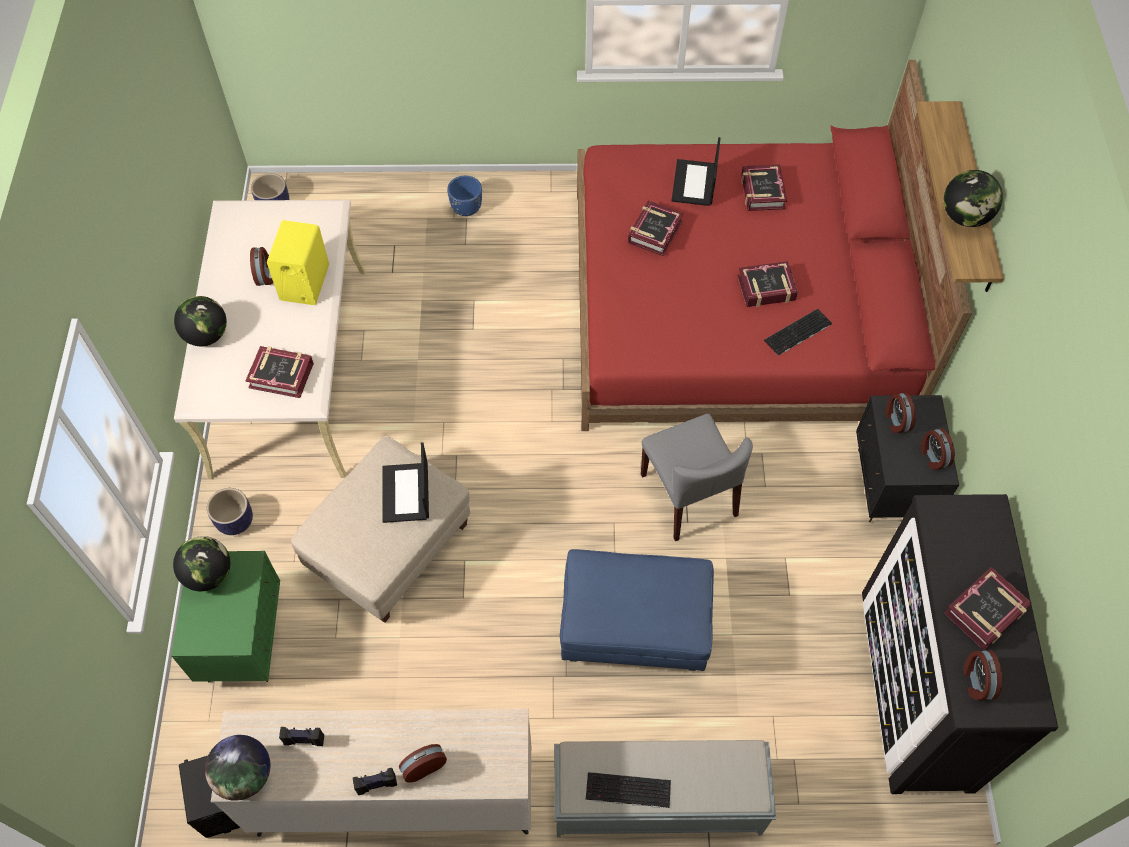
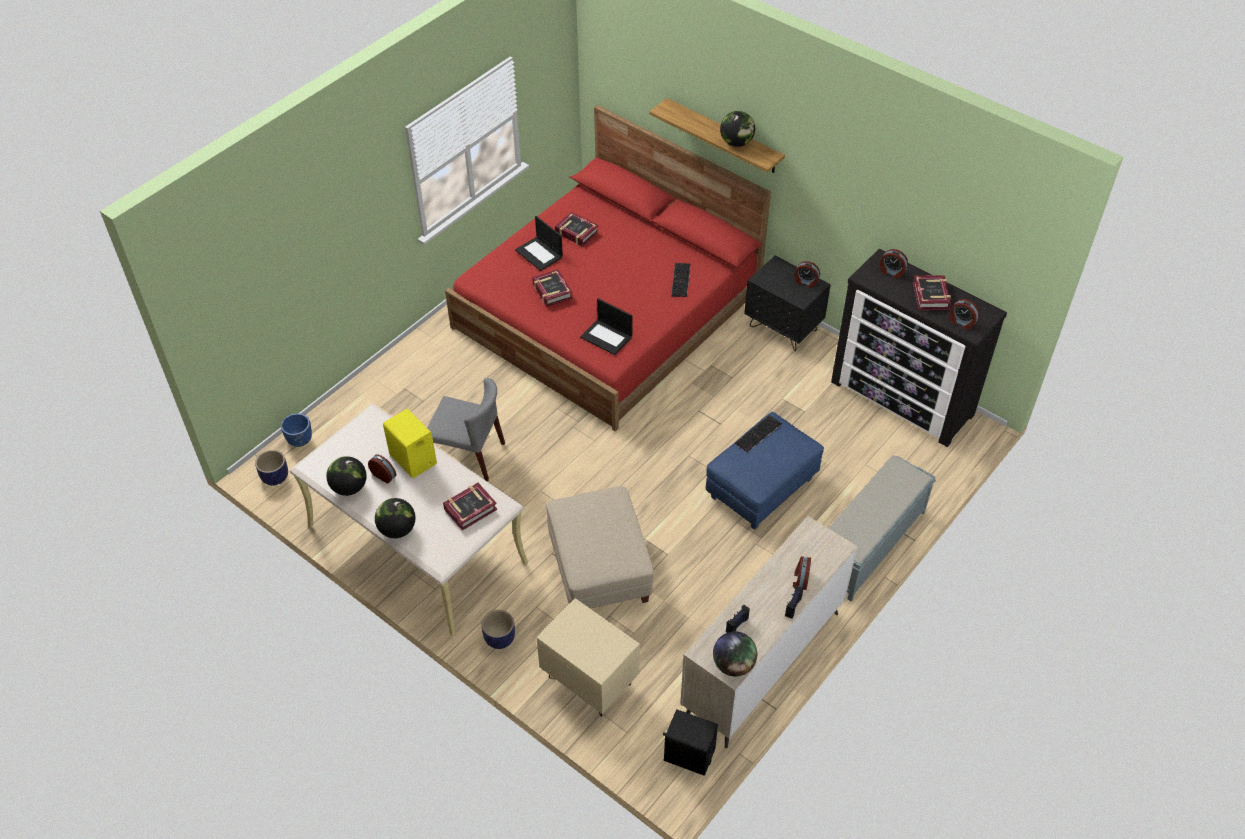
camera: 50 degrees left, 10 degrees down
green nightstand [171,551,280,683] -> beige nightstand [536,598,640,717]
globe [173,536,230,591] -> globe moved to [326,456,367,496]
laptop [382,442,429,523] -> laptop moved to [580,298,632,355]
blue planter [447,176,482,216] -> blue planter moved to [281,413,312,447]
keyboard [586,772,671,808] -> keyboard moved to [735,415,782,453]
grey chair [641,414,753,541] -> grey chair moved to [427,378,505,481]
book [738,261,798,307] -> none
alarm clock [885,393,916,433] -> alarm clock moved to [880,249,908,279]

